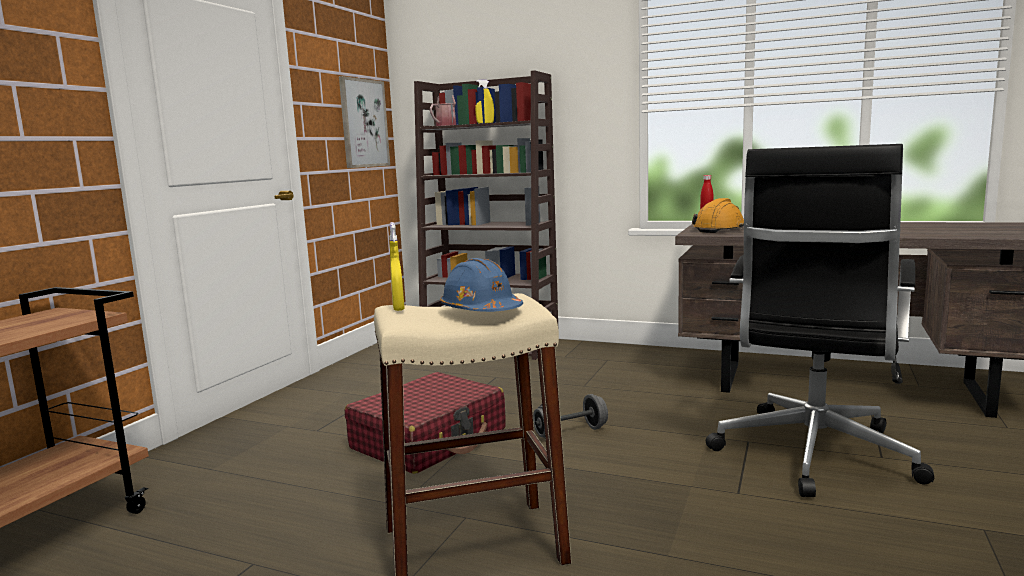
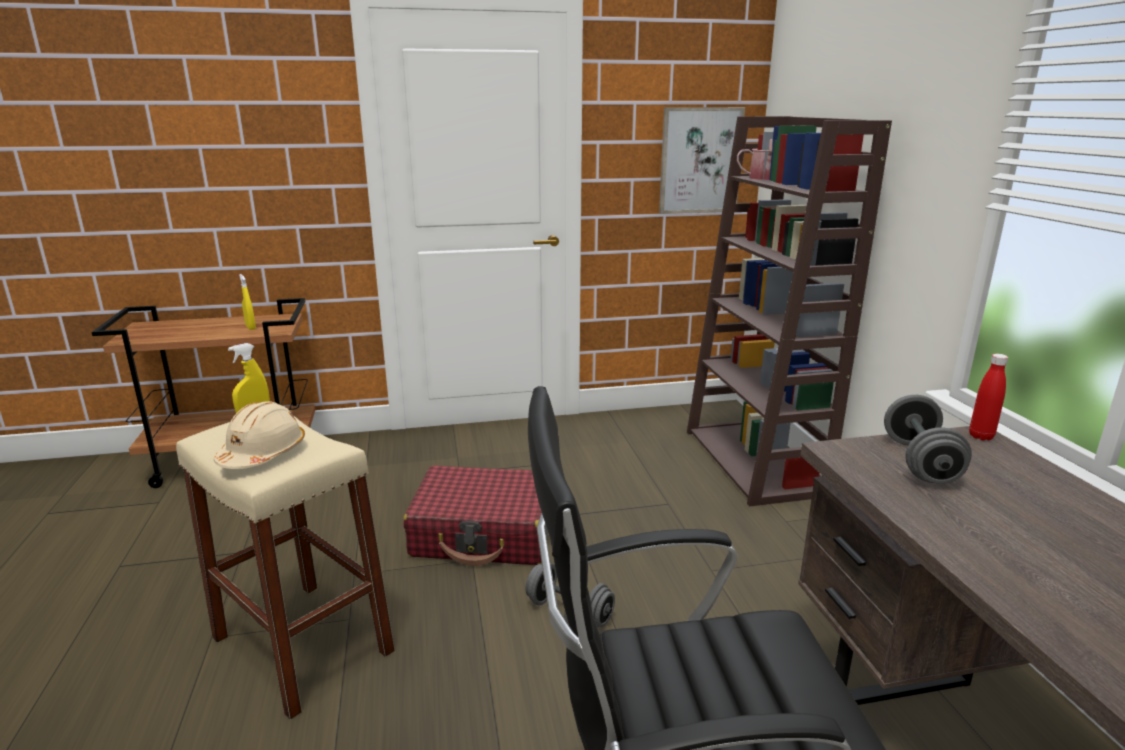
camera: 55 degrees right, 10 degrees up
blue hard hat [440,258,523,312] -> beige hard hat [214,401,305,469]
yellow spray bottle [475,80,494,123] -> yellow spray bottle moved to [239,274,256,330]
orange hard hat [692,198,744,233] -> grey dumbbell [884,395,972,484]

